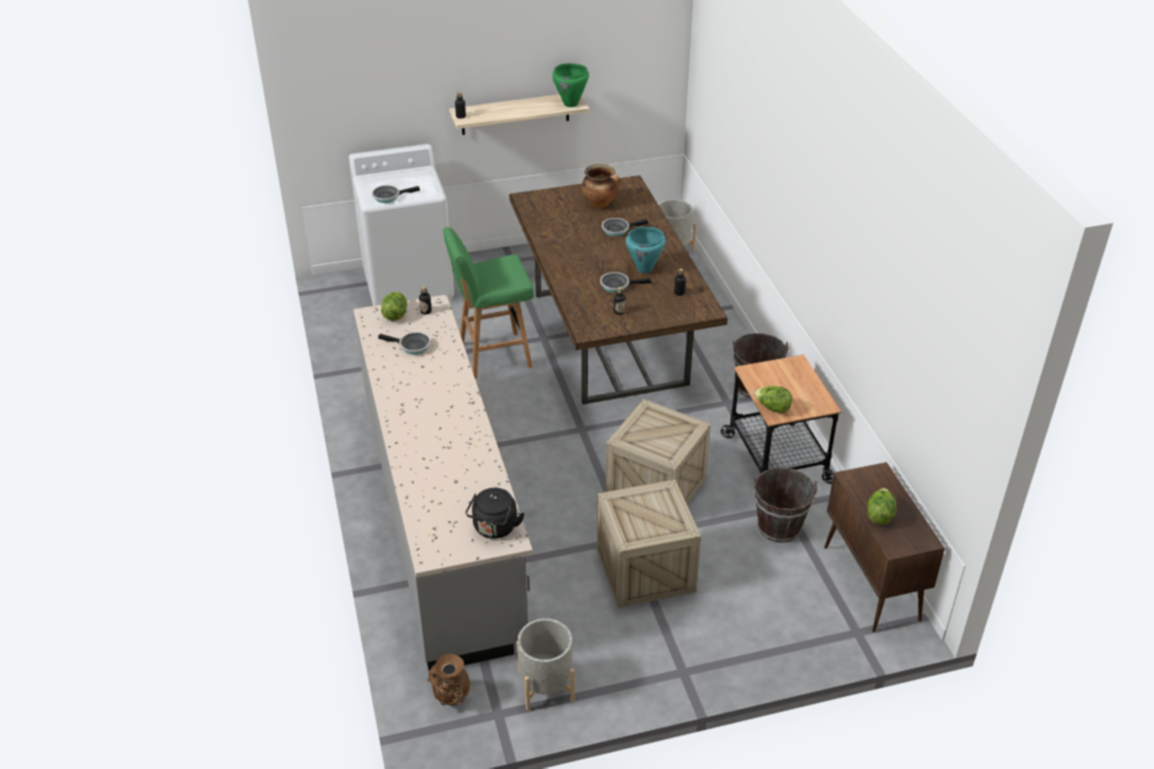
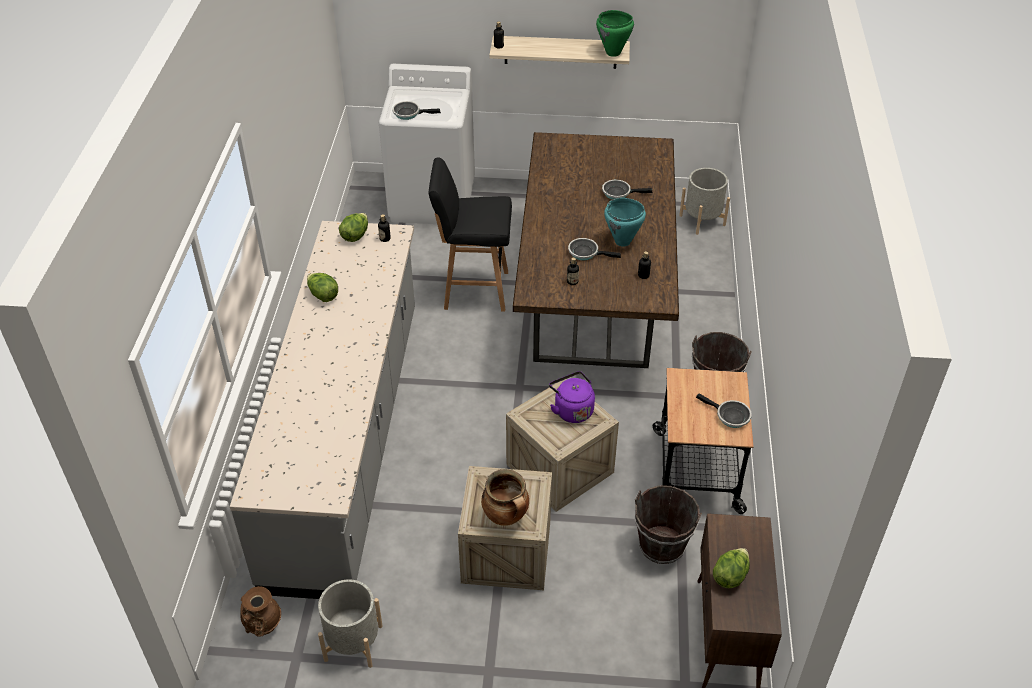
camera: 20 degrees right, 5 degrees up
frying pan [378,332,431,355] -> frying pan moved to [696,394,752,428]
green stool [443,227,534,379] -> black stool [429,157,512,311]
black kettle [465,488,525,539] -> none
cooking pot [582,164,620,208] -> cooking pot moved to [481,469,529,526]
lettuce [753,386,792,413] -> lettuce moved to [307,273,338,302]
none -> purple kettle [549,371,595,423]

